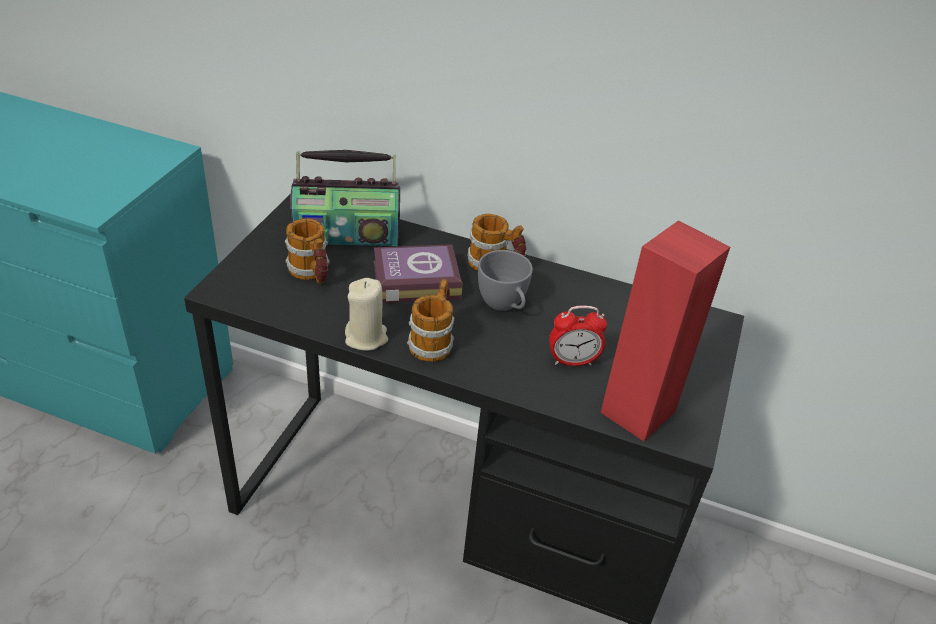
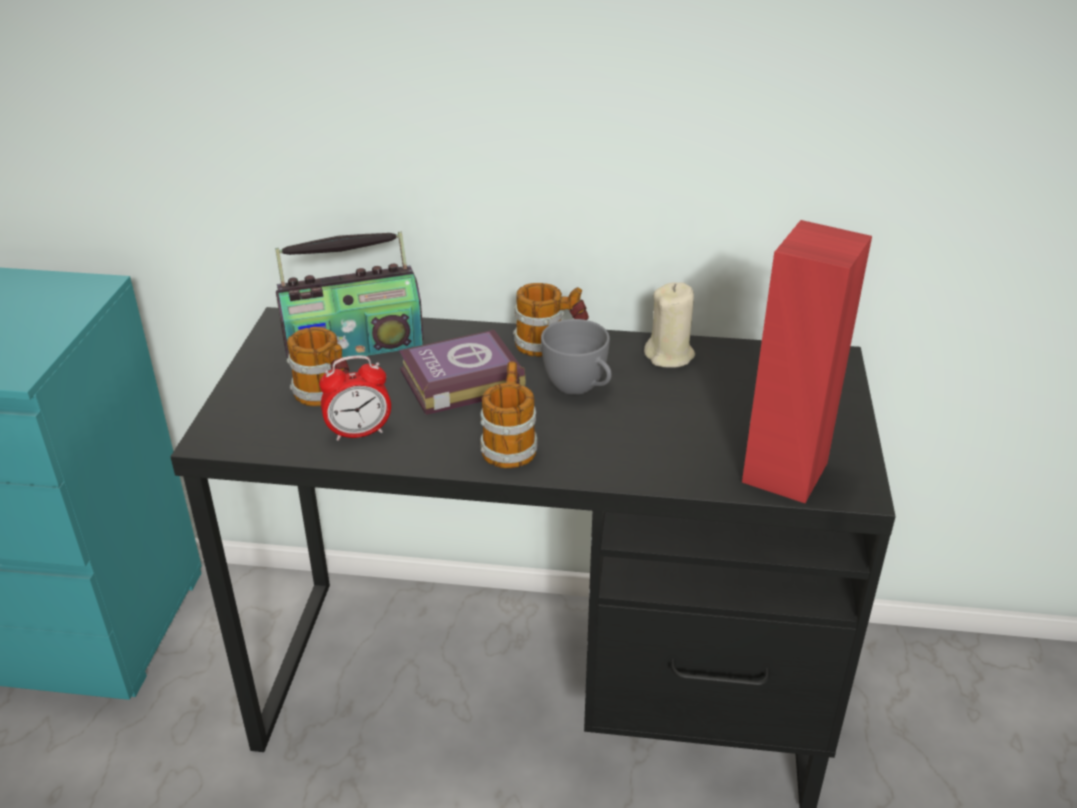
camera: 10 degrees left, 5 degrees down
beige candle [345,278,388,351] -> beige candle moved to [644,282,695,368]
alarm clock [549,306,607,366] -> alarm clock moved to [319,355,391,441]

